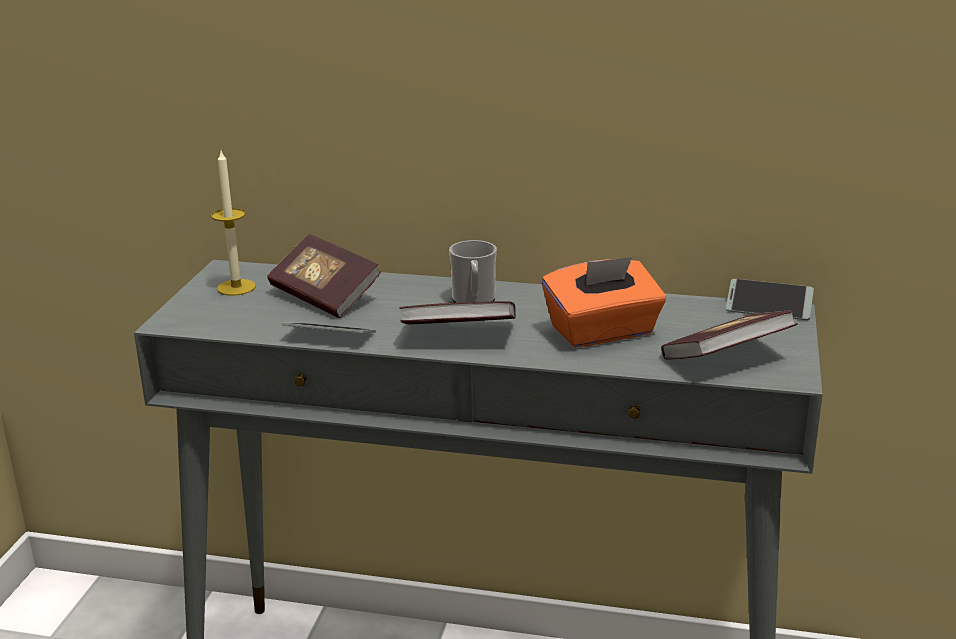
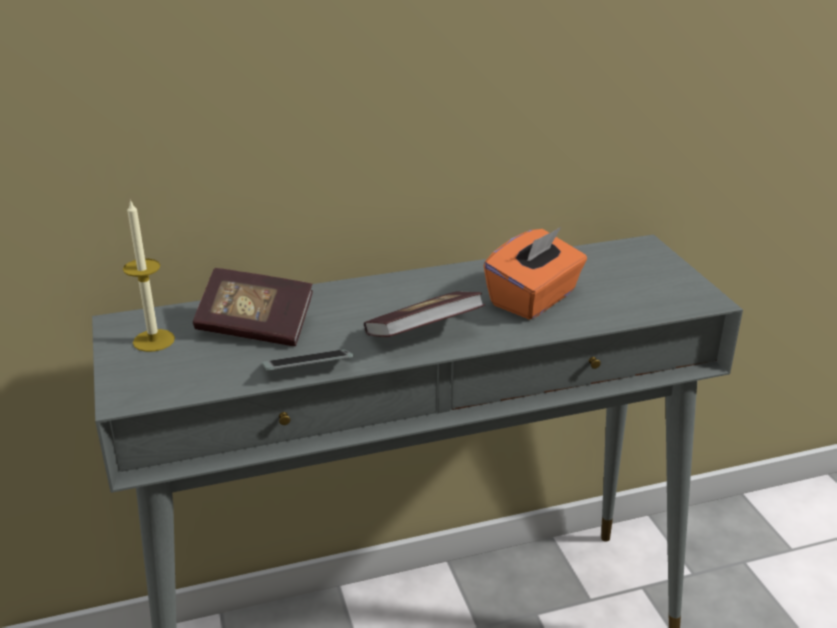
camera: 30 degrees left, 5 degrees up
mug [449,240,497,303] -> none
book [661,310,797,359] -> none
phone [726,279,814,320] -> none

